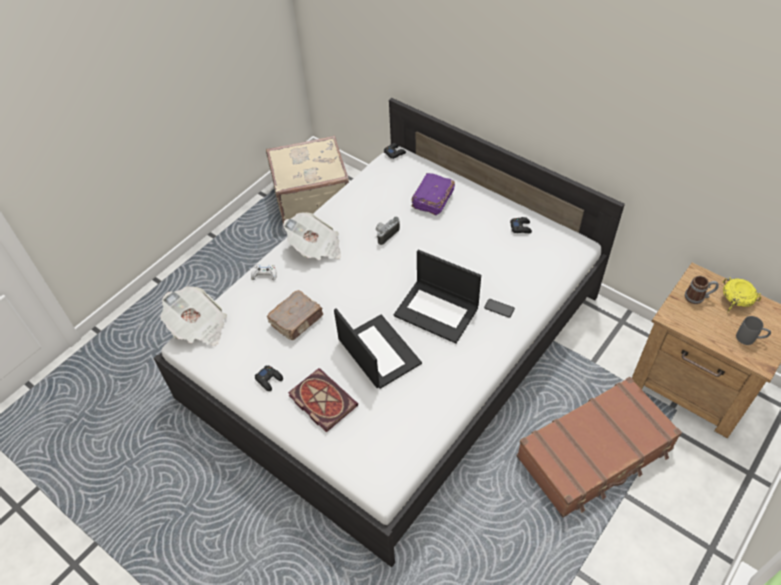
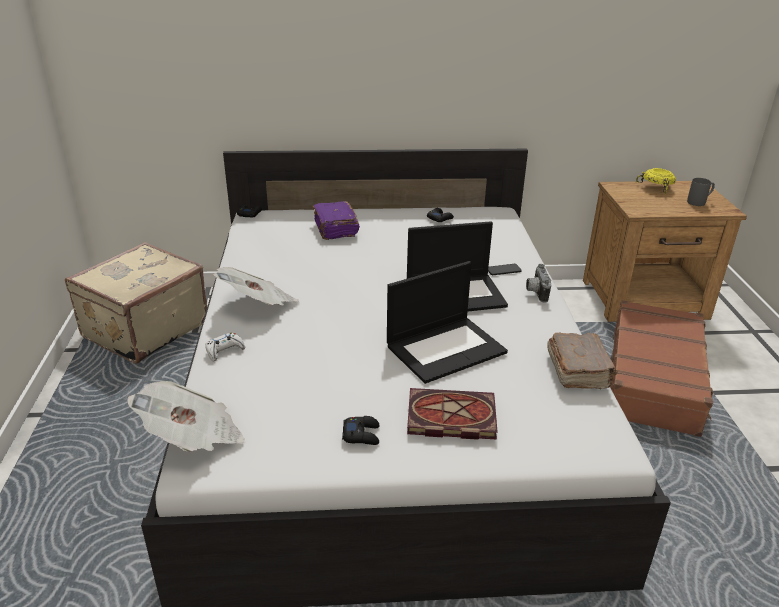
camera: 45 degrees left, 20 degrees down
brown book [267,290,324,340] -> brown book moved to [547,333,618,389]
laptop [334,308,422,389] -> laptop turned 135 degrees clockwise [387,261,508,384]
camera [376,217,400,245] -> camera moved to [526,264,551,303]
mug [685,276,719,304] -> none

